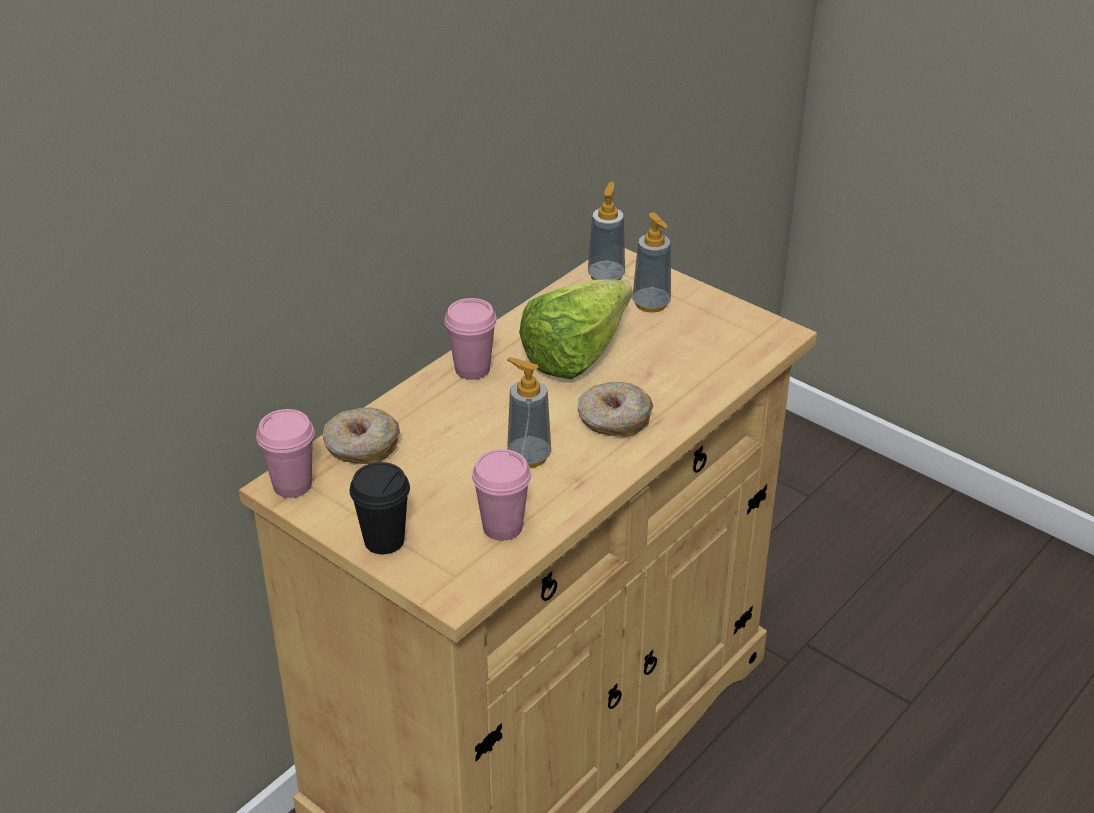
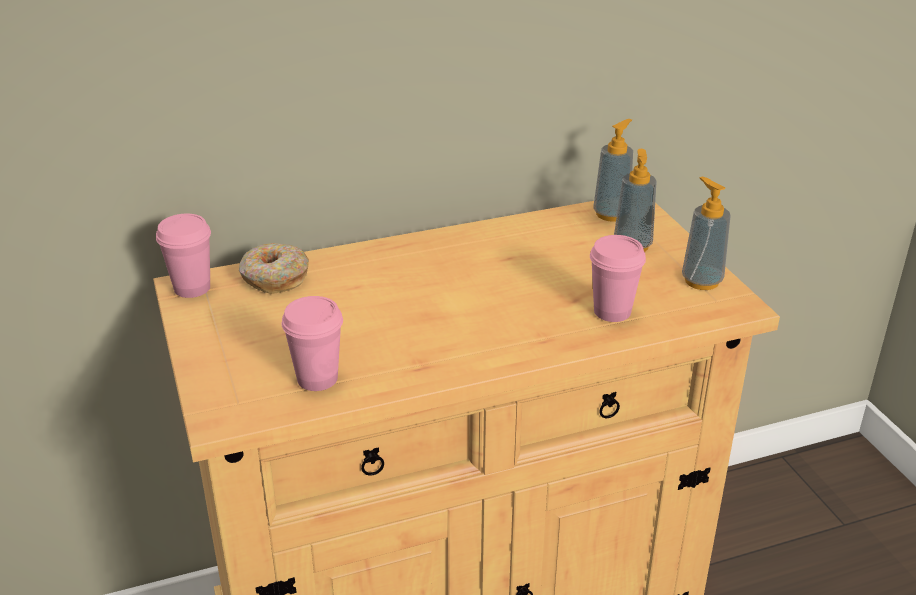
camera: 30 degrees right, 5 degrees down
black cup [350,462,410,554] -> none
pink cup [445,298,497,380] -> pink cup moved to [590,235,646,322]
soap dispenser [507,357,551,468] -> soap dispenser moved to [682,177,731,290]
lettuce [519,280,632,379] -> none
donut [578,382,653,437] -> none

